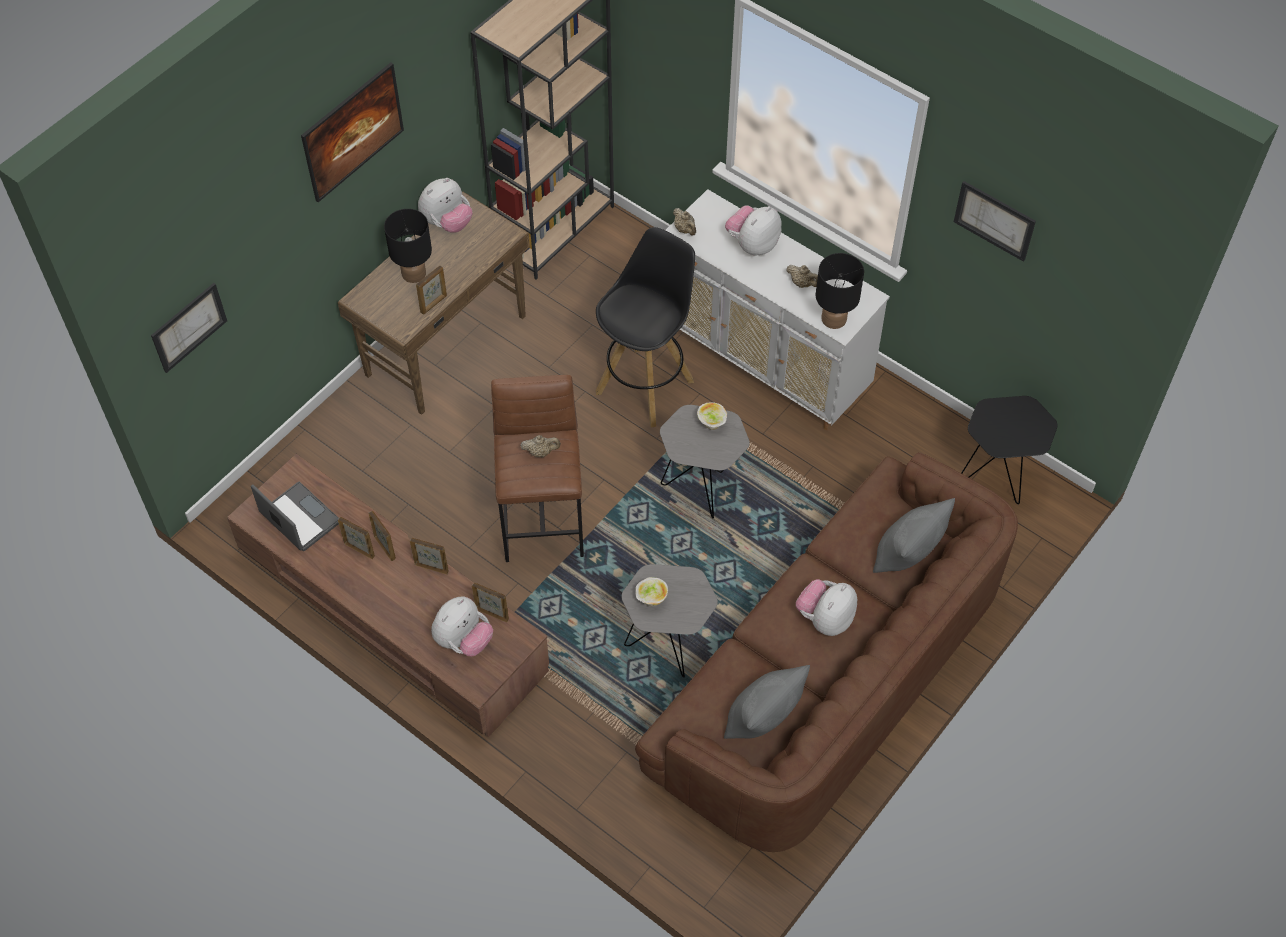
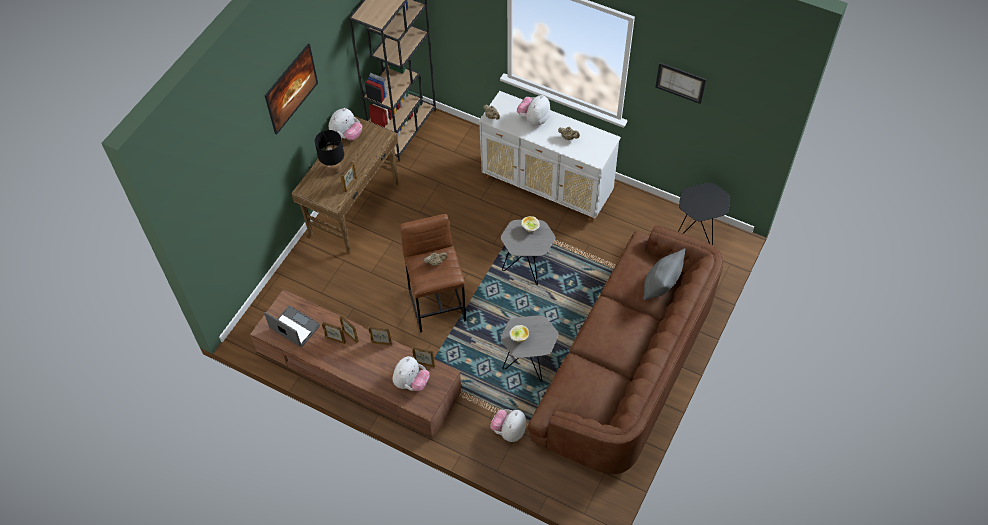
camera: 10 degrees left, 0 degrees up
picture [151,283,227,373] -> none
black stool [596,227,695,428] -> none
grey pillow [724,665,810,739] -> none
plush toy [796,579,857,636] -> plush toy moved to [490,409,526,442]
black table lamp [816,253,864,329] -> none

